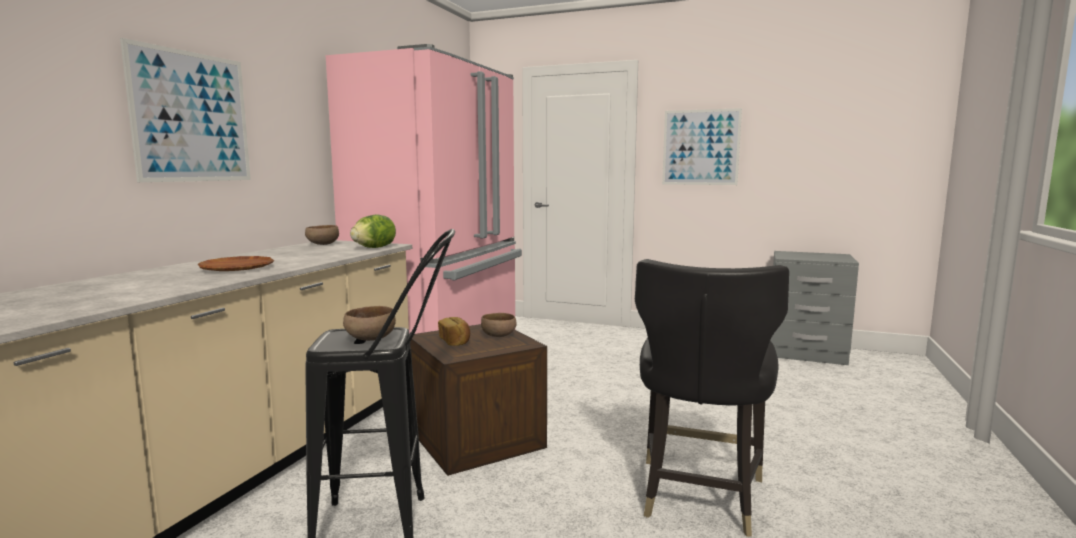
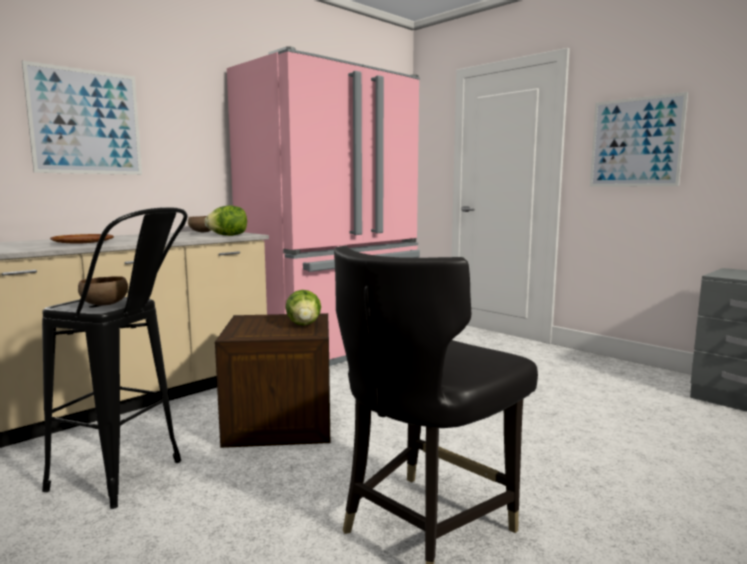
camera: 25 degrees right, 0 degrees up
bread [438,317,470,346] -> none
brown bowl [481,313,517,337] -> lettuce [286,290,321,325]

